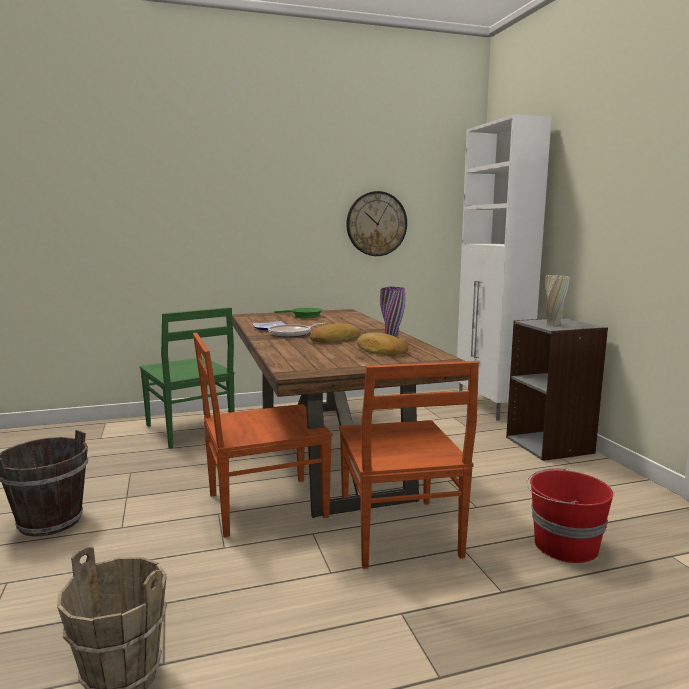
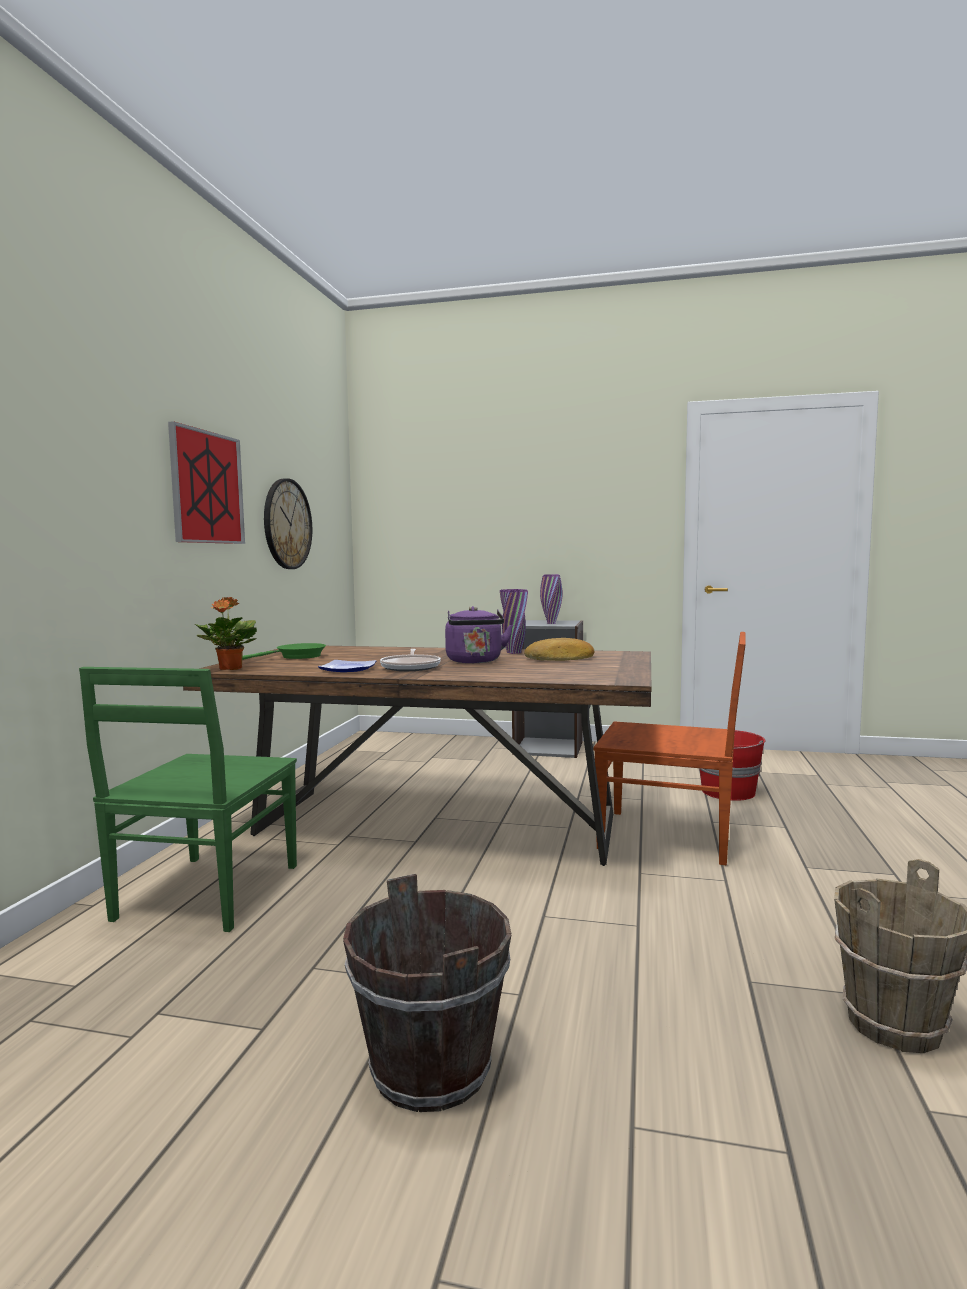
camera: 60 degrees left, 5 degrees down
green chair [139,307,235,448] -> green chair turned 105 degrees clockwise [79,667,297,932]
brown chair [193,333,333,537] -> none
bread [310,323,361,343] -> purple kettle [445,606,513,663]
white cabinet [457,114,552,421] -> none
beige vase [545,275,570,326] -> purple vase [540,574,563,624]
none -> picture [168,421,245,544]
none -> potted plant [195,597,257,670]

